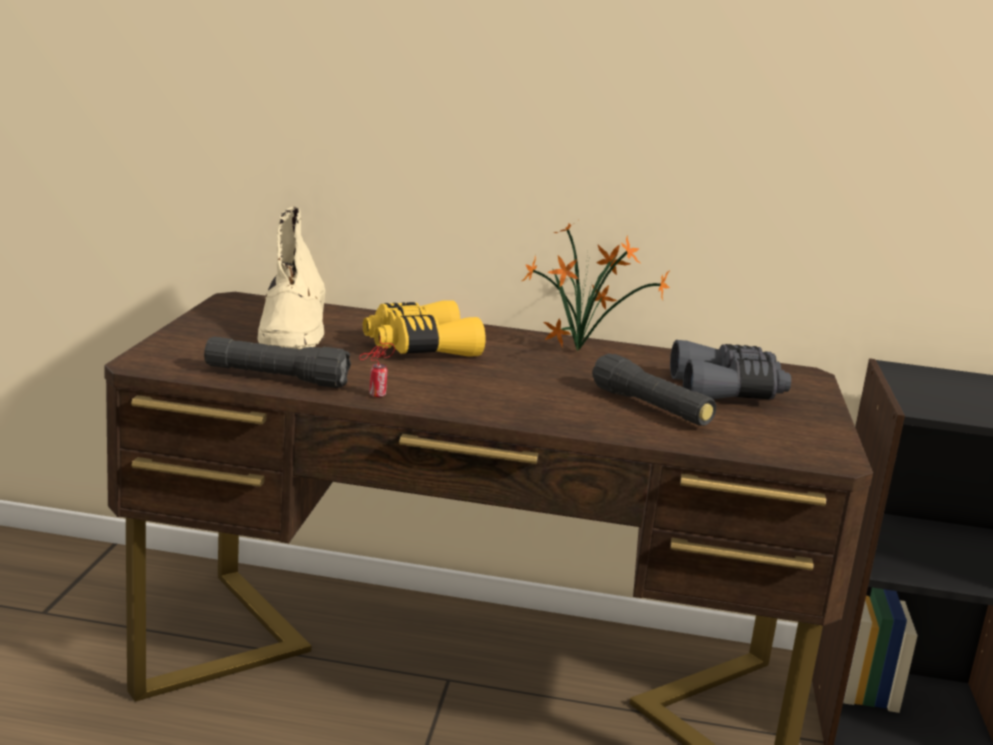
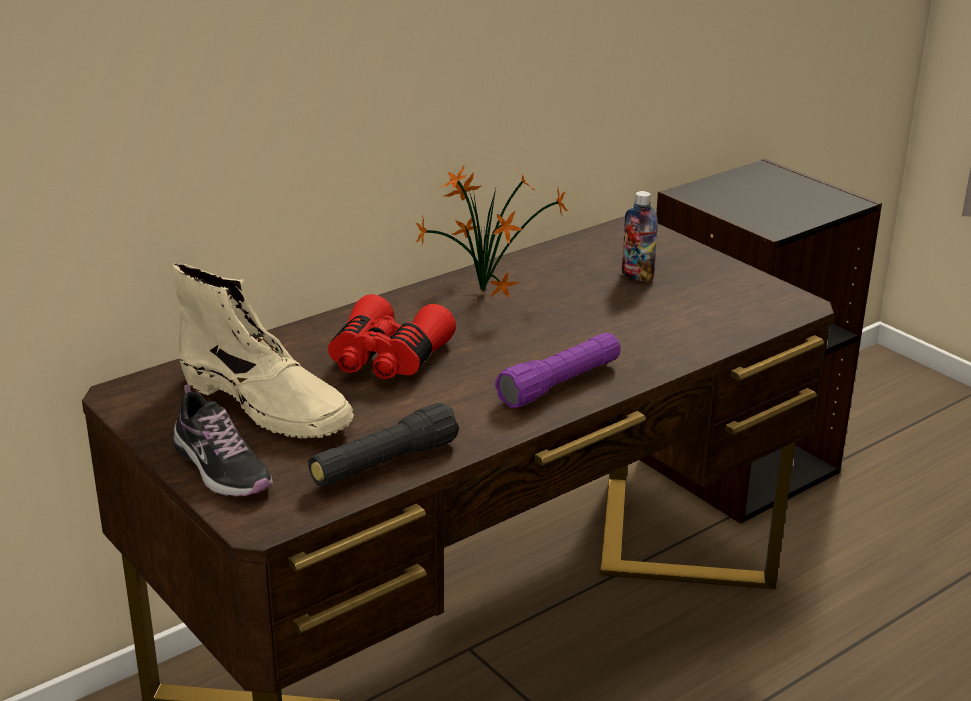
camera: 45 degrees left, 10 degrees up
can [359,336,395,397] -> none
yellow binoculars [363,300,486,357] -> red binoculars [328,294,456,379]
black flashlight [592,354,716,426] -> none
grey binoculars [670,340,791,399] -> bottle [622,191,658,282]
none -> shoe [173,384,273,496]
none -> purple flashlight [495,333,621,408]

